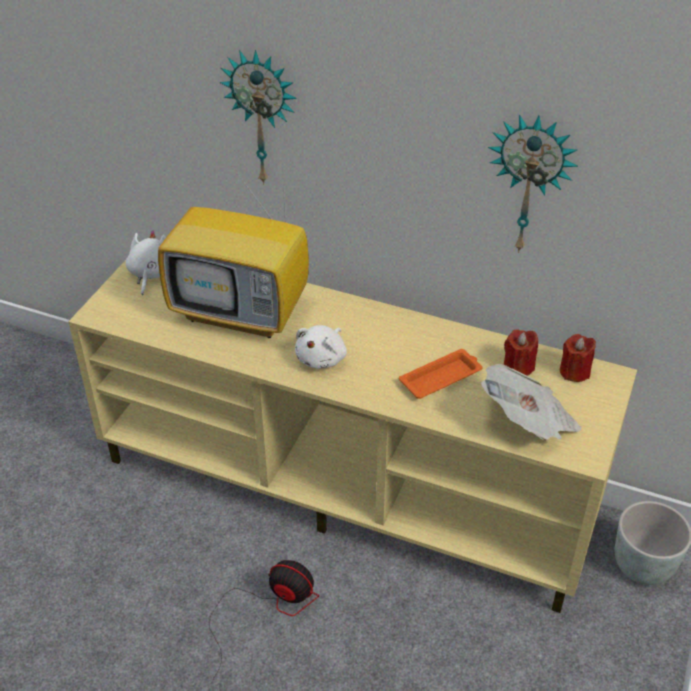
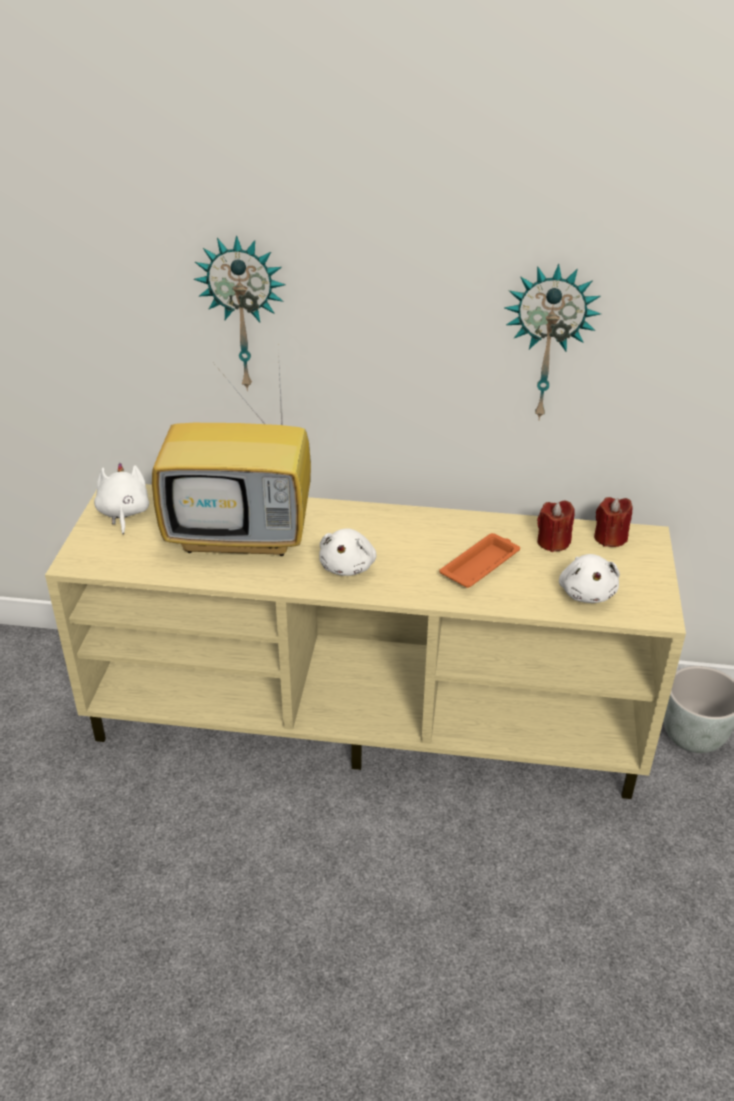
camera: 15 degrees left, 5 degrees down
fan [209,560,319,679] -> none
newspaper [481,364,582,440] -> white plush toy [559,554,620,603]

